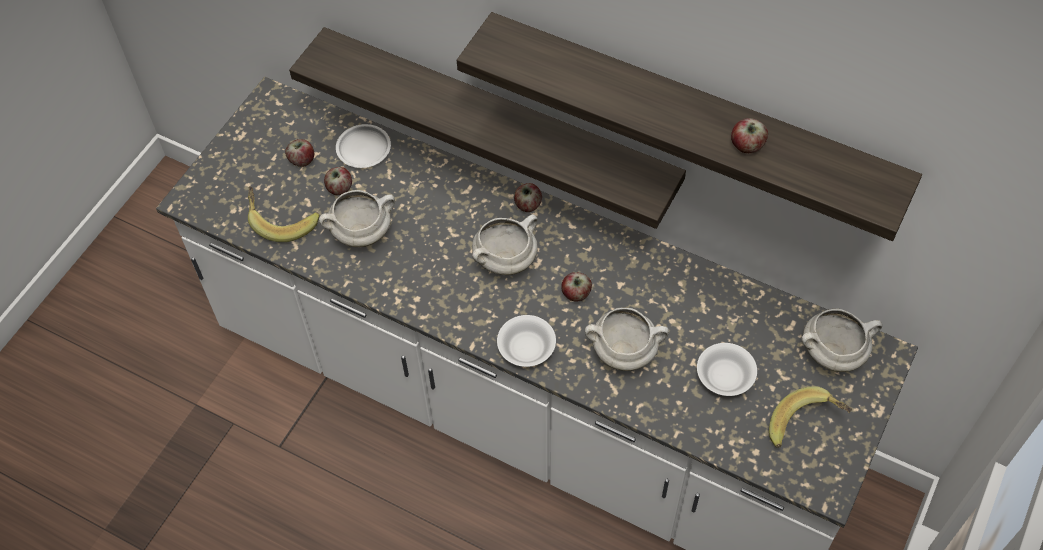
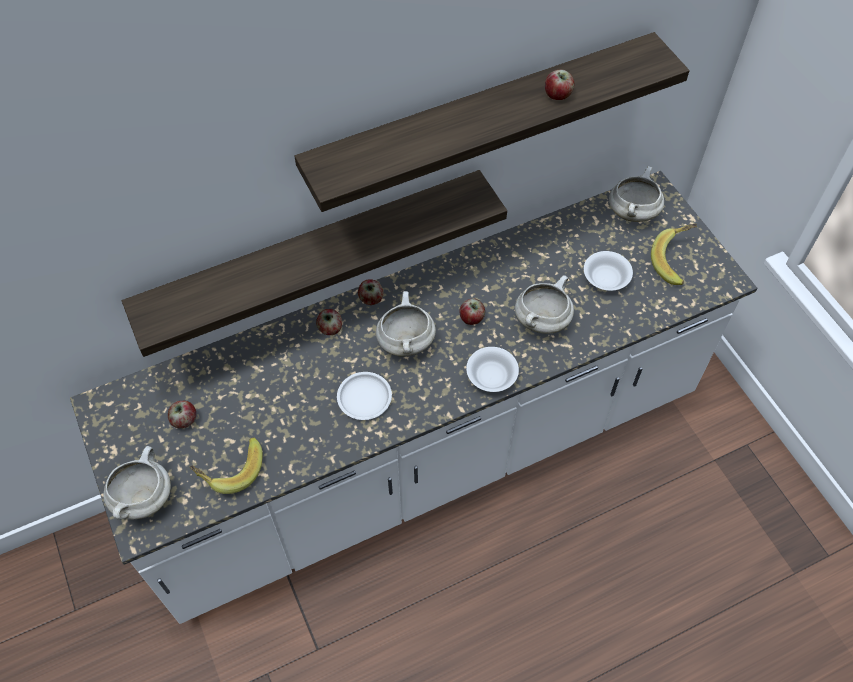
camera: 55 degrees left, 0 degrees up
white cooking pot [319,190,395,247] -> white cooking pot moved to [103,446,171,520]
apple [324,167,352,195] -> apple moved to [316,309,342,335]
white plate [336,124,391,168] -> white plate moved to [337,372,392,420]

